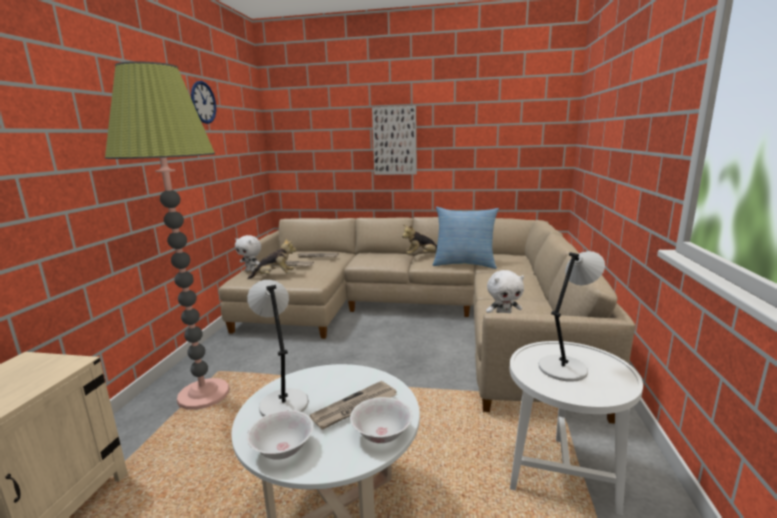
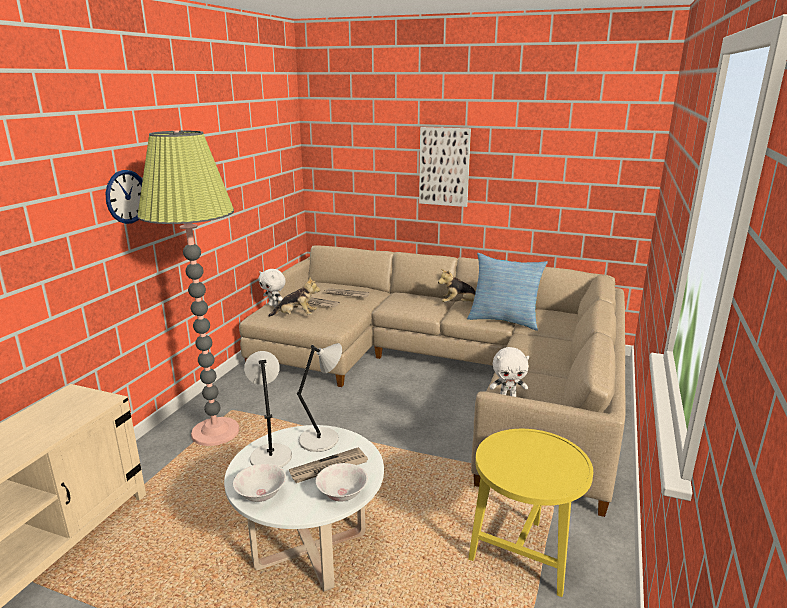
camera: 10 degrees right, 5 degrees up
wall clock [191,81,216,124] -> wall clock moved to [106,170,143,224]
white side table [510,341,643,515] -> yellow side table [468,429,593,597]
grey table lamp [539,251,605,382] -> grey table lamp moved to [297,343,342,452]

